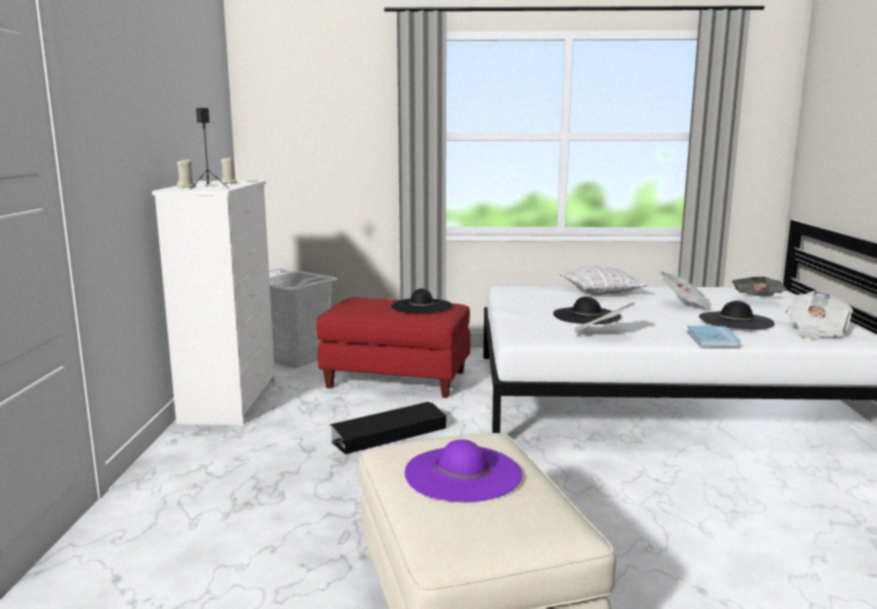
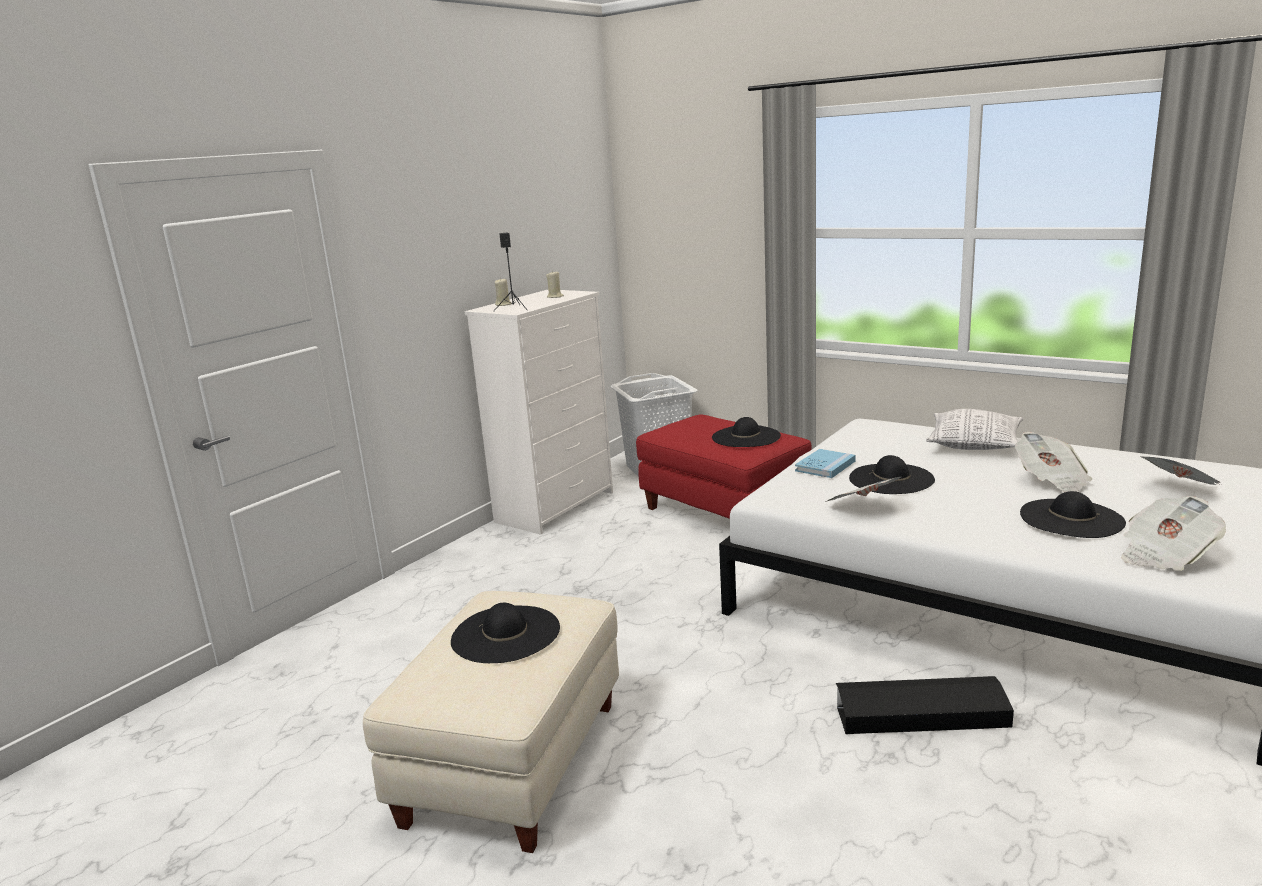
camera: 35 degrees right, 5 degrees up
black storage box [330,402,446,455] -> black storage box moved to [836,676,1014,735]
purple hat [405,439,523,502] -> black hat [451,603,560,663]
blue book [687,326,741,347] -> blue book moved to [795,449,856,478]

